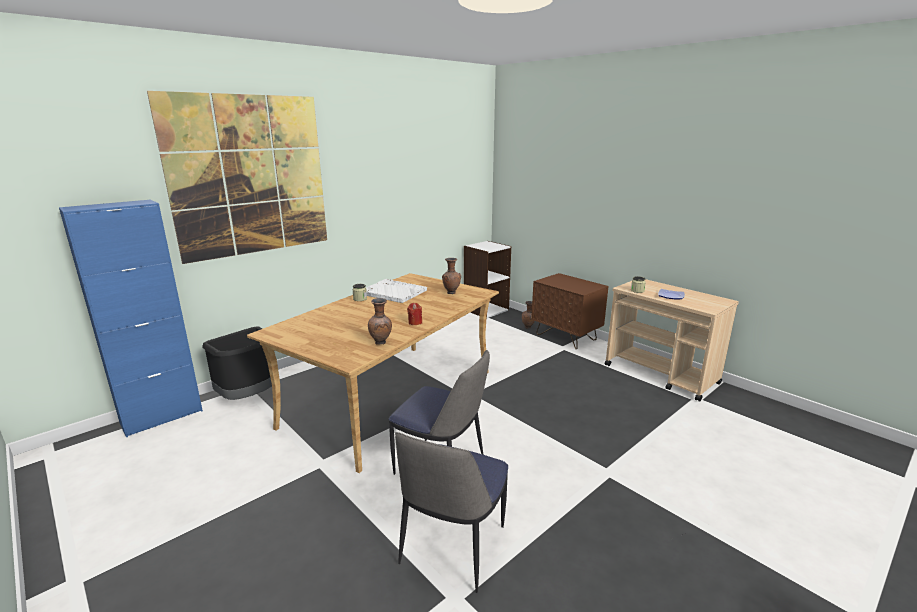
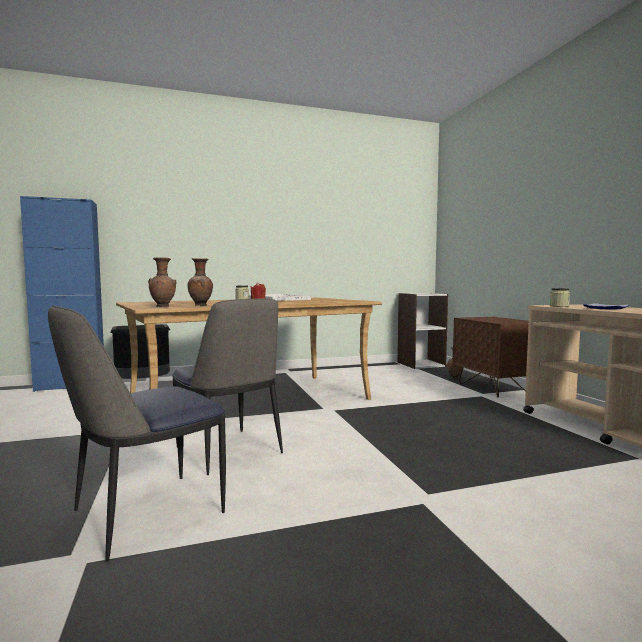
camera: 25 degrees right, 15 degrees down
picture [147,91,327,264] -> none
brown vase [442,258,461,294] -> brown vase moved to [148,257,176,307]

